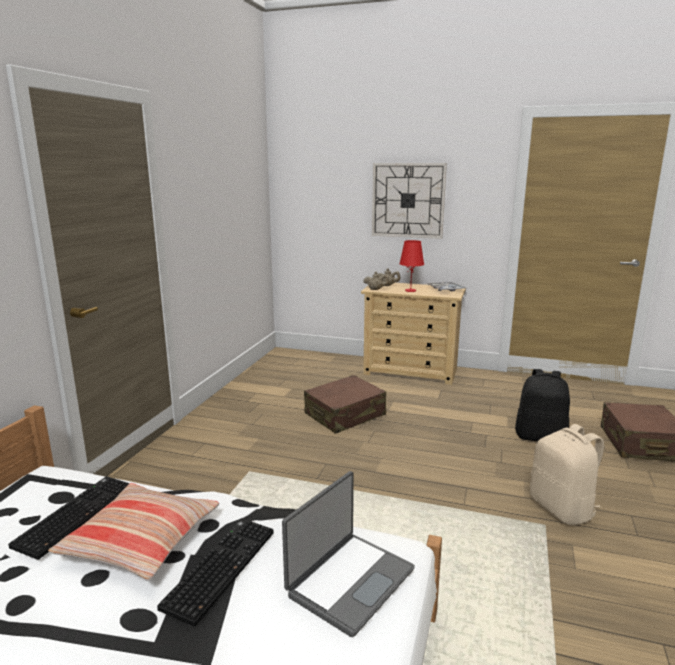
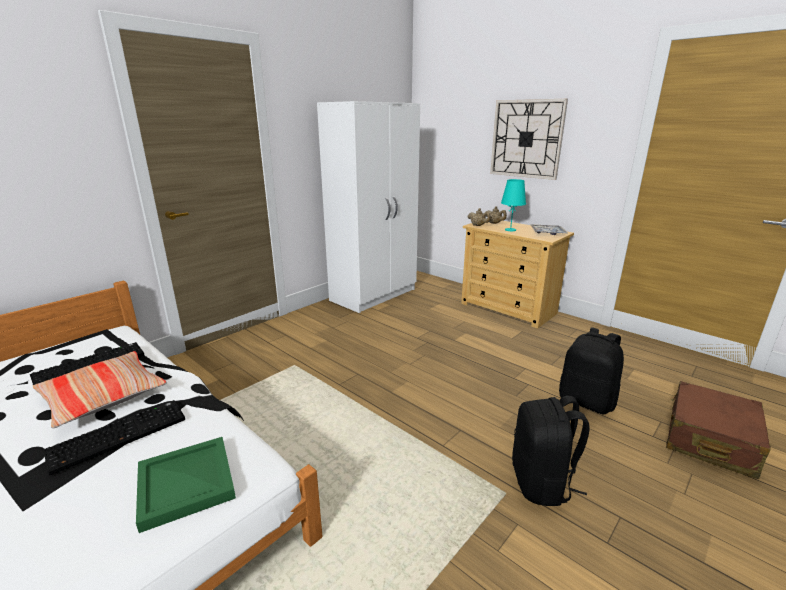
camera: 25 degrees right, 5 degrees up
laptop [282,471,415,638] -> green tray [136,437,236,533]
brown suitcase [304,375,386,434] -> none
red table lamp [399,240,424,292] -> turquoise table lamp [501,179,526,231]
beige backpack [530,424,604,525] -> black backpack [512,396,590,506]
none -> white wardrobe [317,101,420,313]

